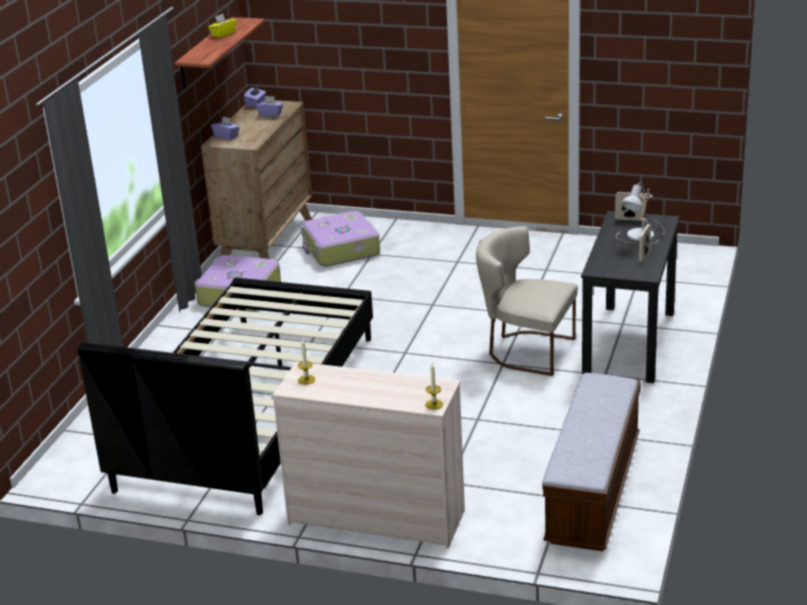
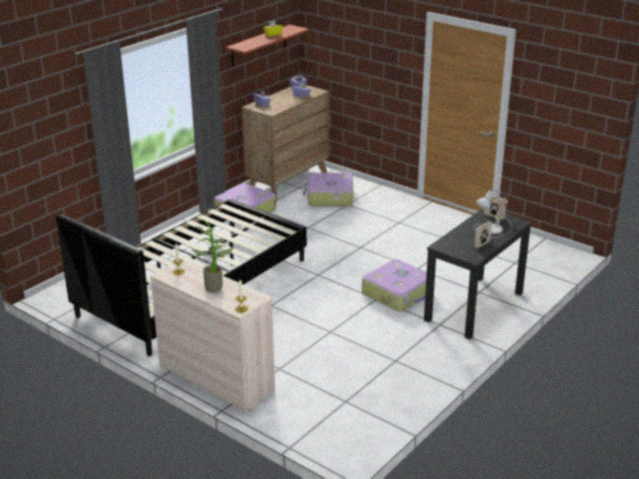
camera: 20 degrees right, 0 degrees up
beige chair [476,226,578,376] -> suitcase [362,259,427,312]
bench [542,373,641,551] -> none
none -> potted plant [192,220,235,292]

